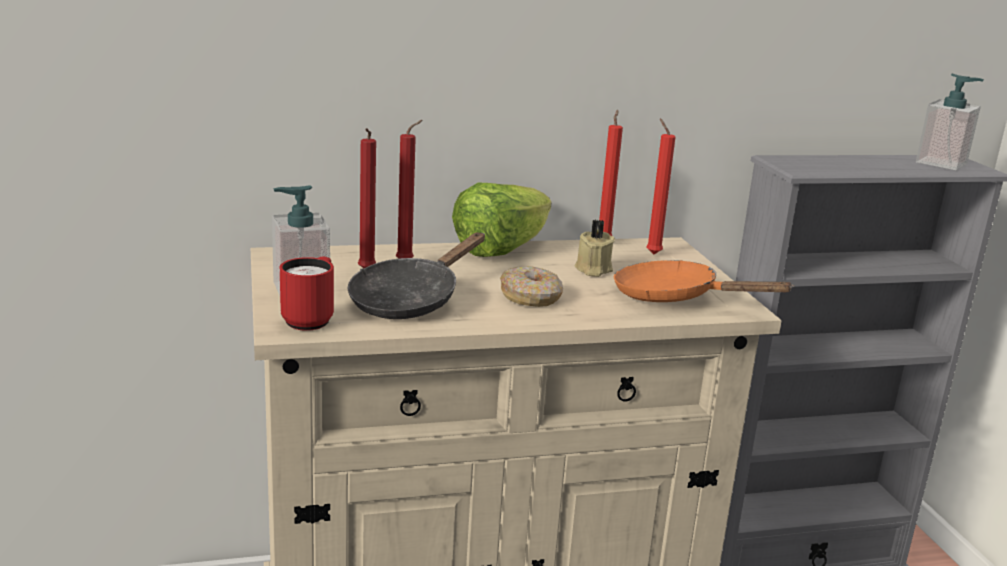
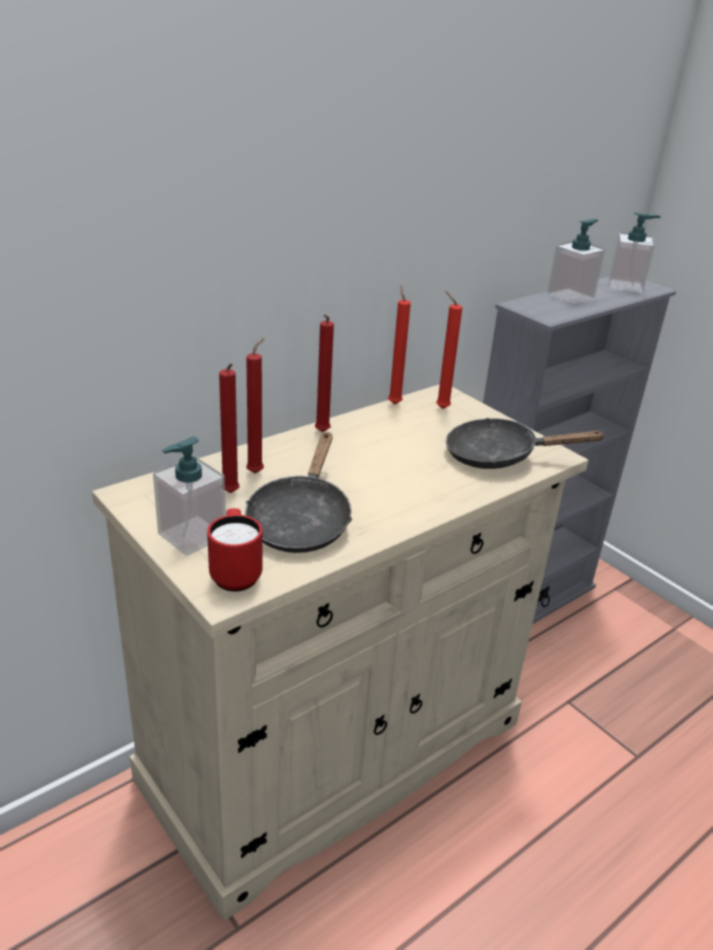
camera: 25 degrees left, 10 degrees up
lettuce [452,183,551,257] -> red candle [315,314,334,432]
donut [500,266,563,307] -> none
beige candle [574,219,615,277] -> none
orange frying pan [614,260,795,302] -> black frying pan [445,418,606,469]
none -> soap dispenser [547,219,605,304]

